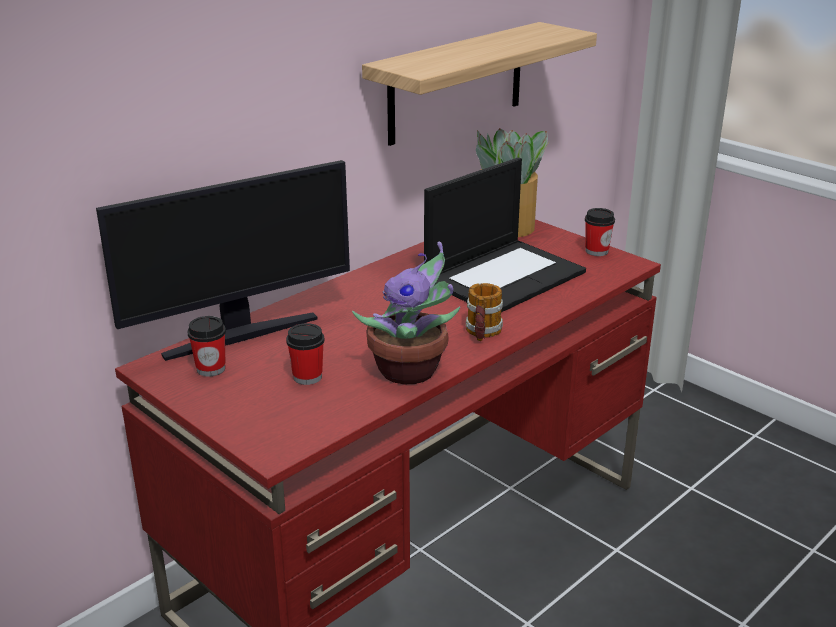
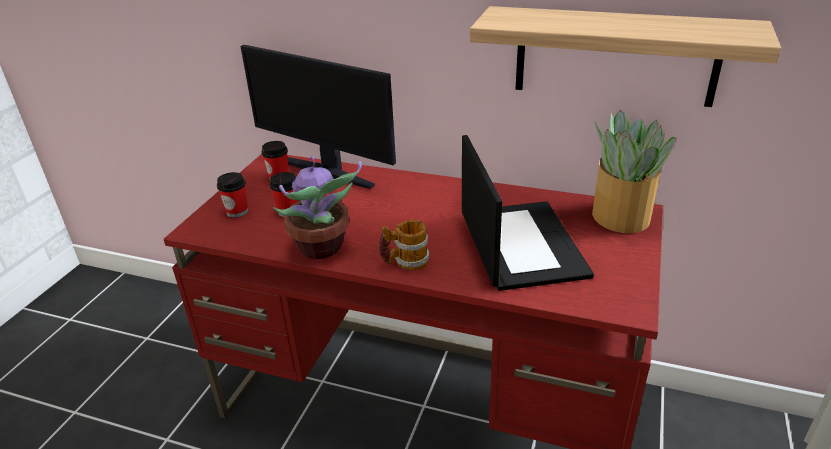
camera: 65 degrees right, 5 degrees up
laptop [424,157,586,312] -> laptop turned 120 degrees counterclockwise [462,135,594,291]
cup [585,208,615,256] -> cup moved to [217,172,248,218]

